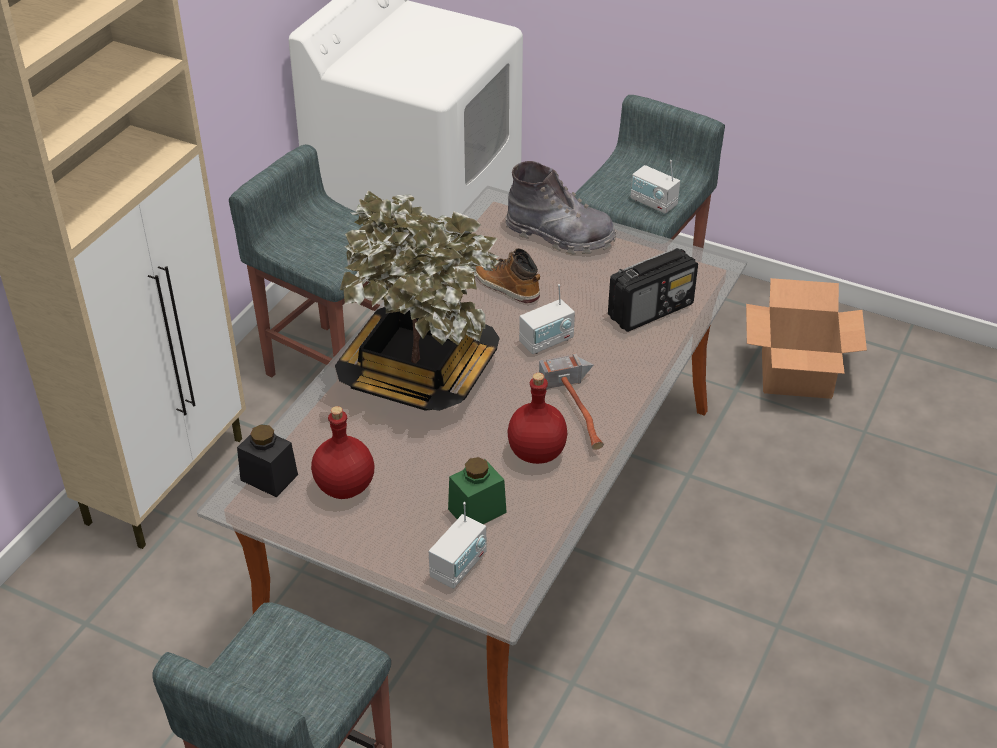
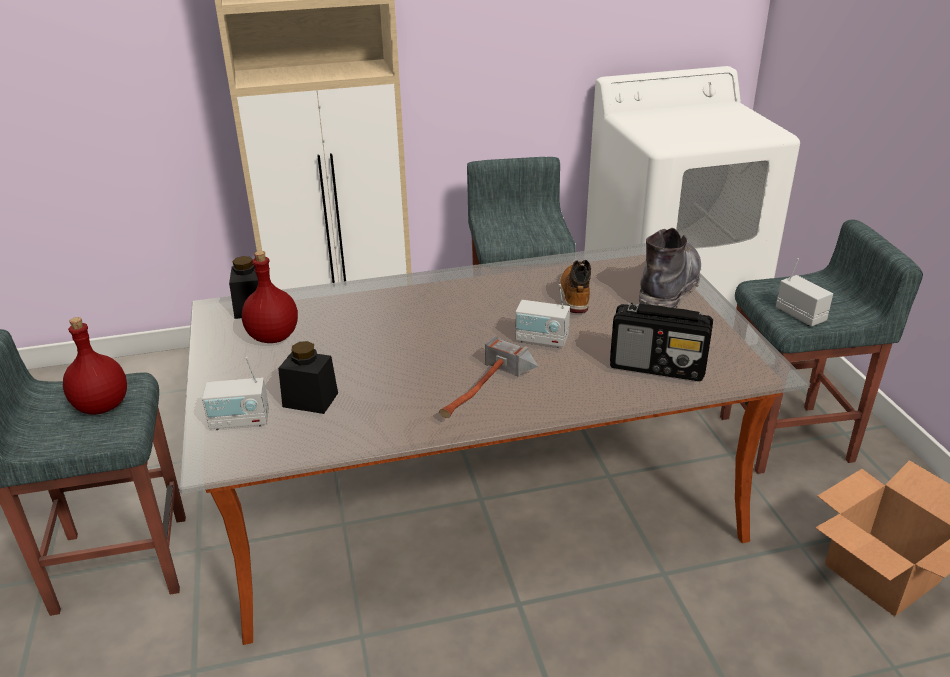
camera: 50 degrees right, 10 degrees down
potted plant [335,190,500,411] -> none
green jar [448,457,507,524] -> black jar [278,341,338,414]
grey boot [505,161,616,255] -> grey boot turned 135 degrees counterclockwise [639,228,701,308]
red bottle [508,373,568,464] -> red bottle moved to [63,317,127,415]
radio [631,160,680,214] -> radio turned 150 degrees clockwise [776,258,833,326]

